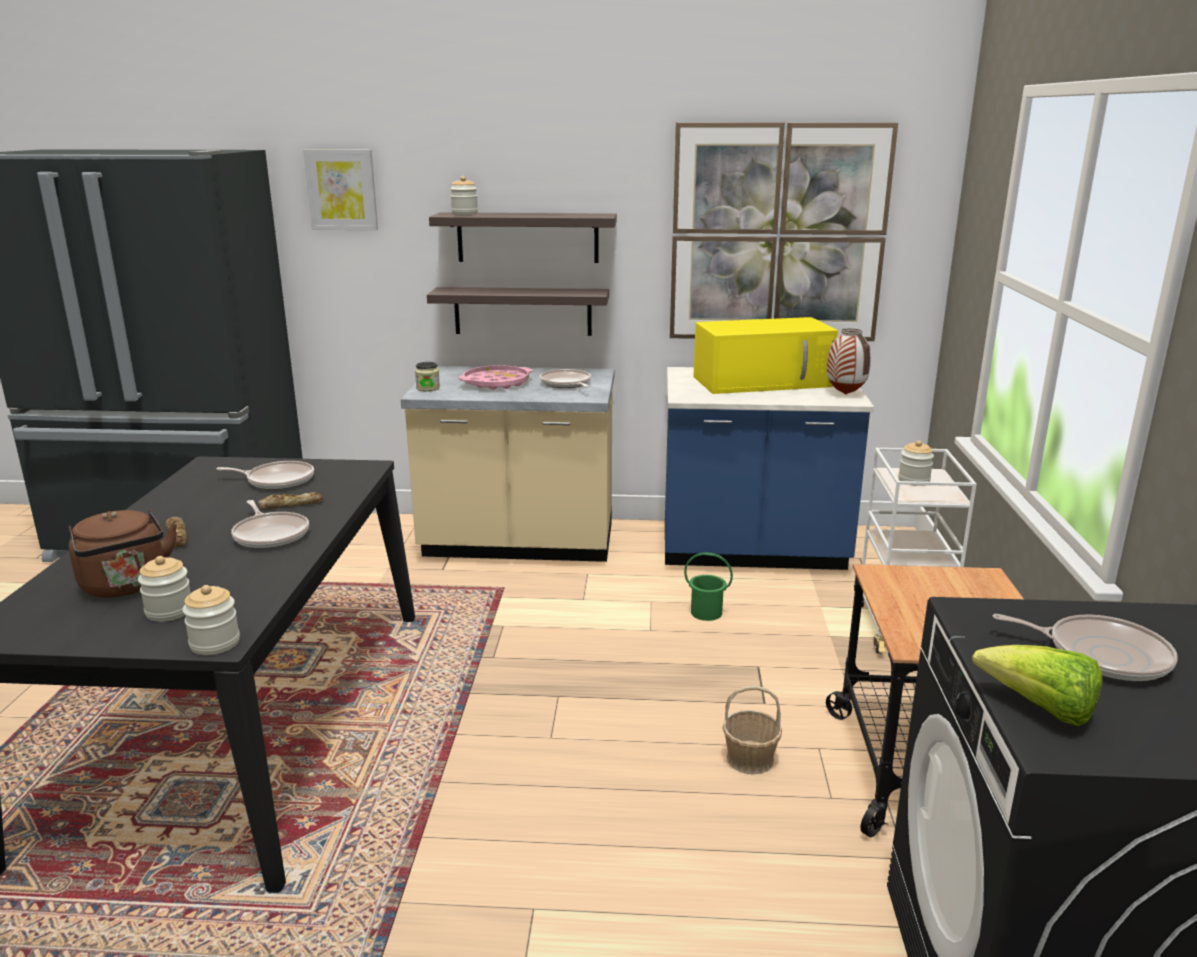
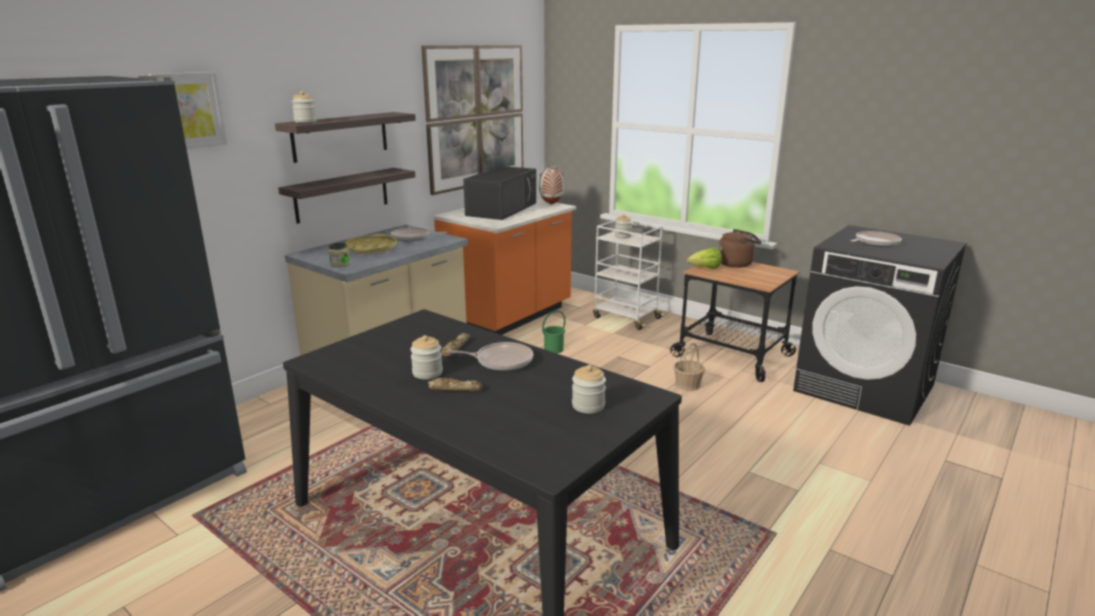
camera: 55 degrees left, 0 degrees up
brown kettle [68,509,177,598] -> brown kettle moved to [718,229,762,268]
jar [182,585,240,655] -> jar moved to [410,335,443,379]
frying pan [217,461,314,490] -> none
pink tray [458,365,533,390] -> yellow tray [345,234,397,254]
blue counter [665,367,874,570] -> orange counter [433,199,576,335]
yellow microwave [694,317,838,394] -> black microwave [463,166,536,220]
lettuce [972,645,1102,726] -> lettuce moved to [687,247,722,269]

